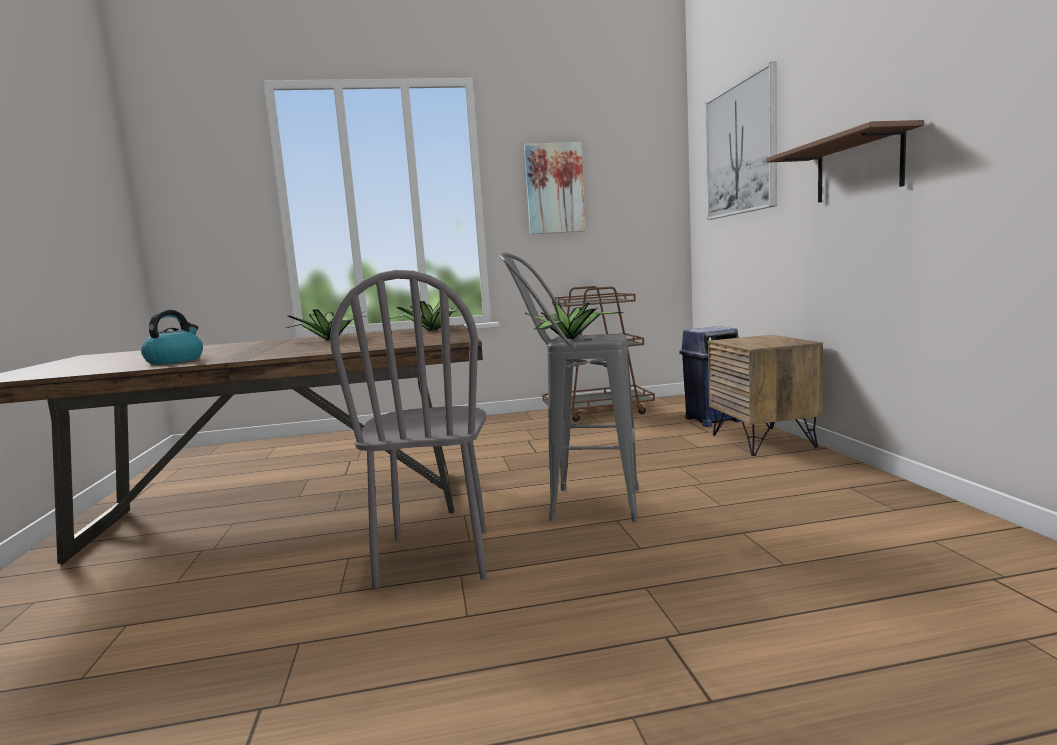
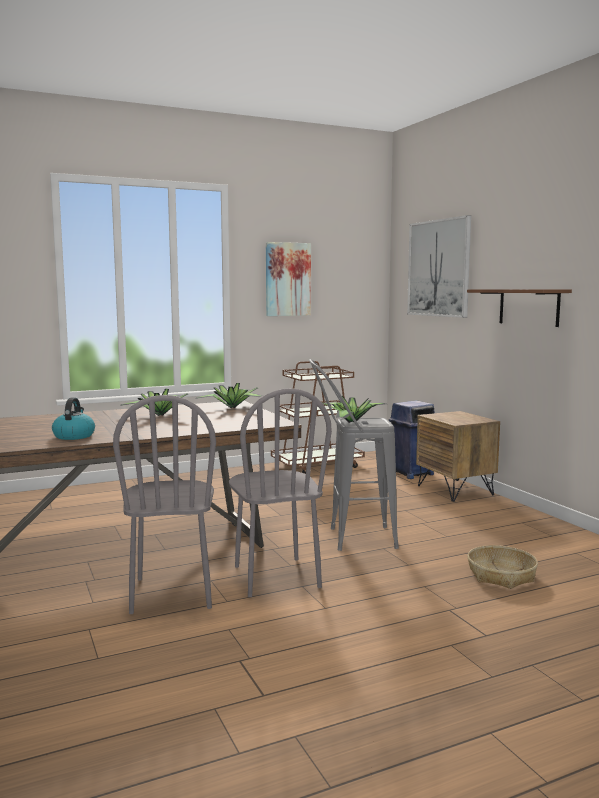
camera: 15 degrees left, 0 degrees up
none -> grey chair [113,395,216,614]
none -> basket [467,545,538,589]

